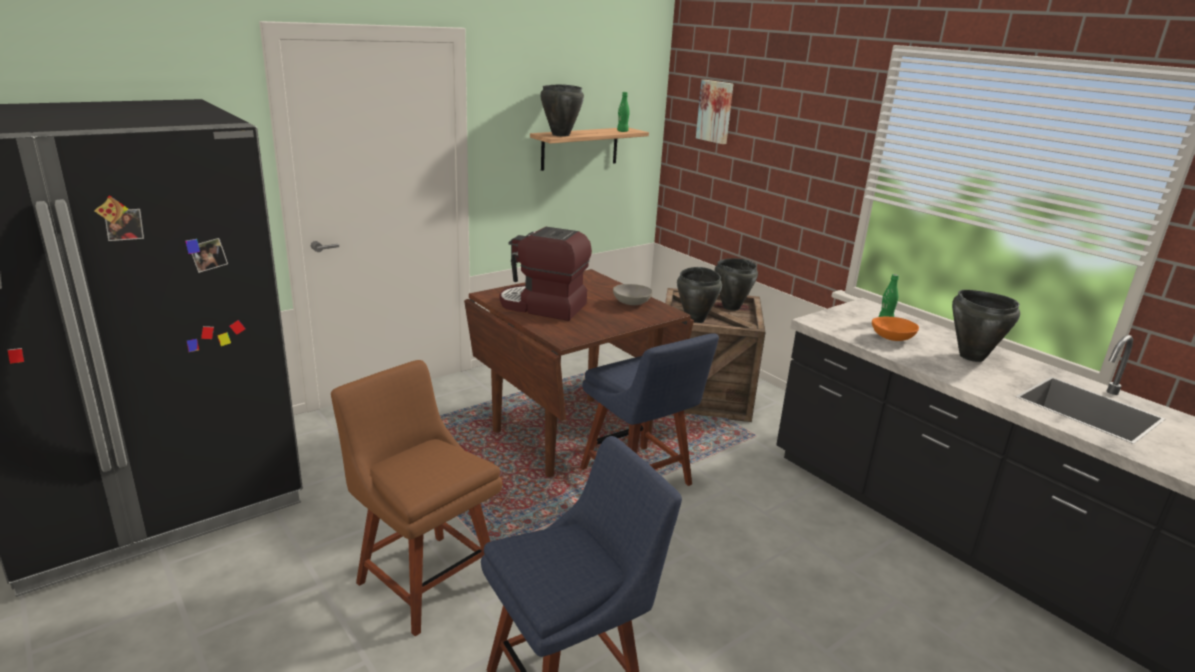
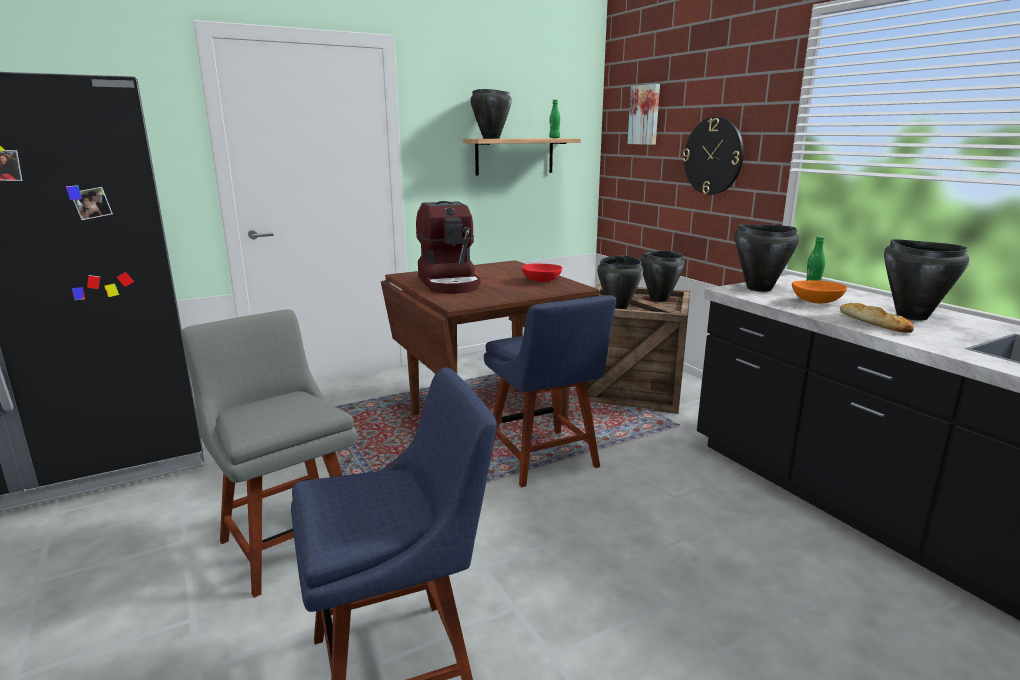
camera: 10 degrees right, 5 degrees down
brown chair [331,360,503,637] -> grey chair [182,310,357,598]
coffee machine [500,227,592,321] -> coffee machine turned 135 degrees counterclockwise [416,201,481,294]
grey bowl [613,284,653,305] -> red bowl [522,264,562,282]
none -> wall clock [683,117,744,195]
none -> black cooking pot [735,224,799,292]
none -> bread [840,303,914,333]

